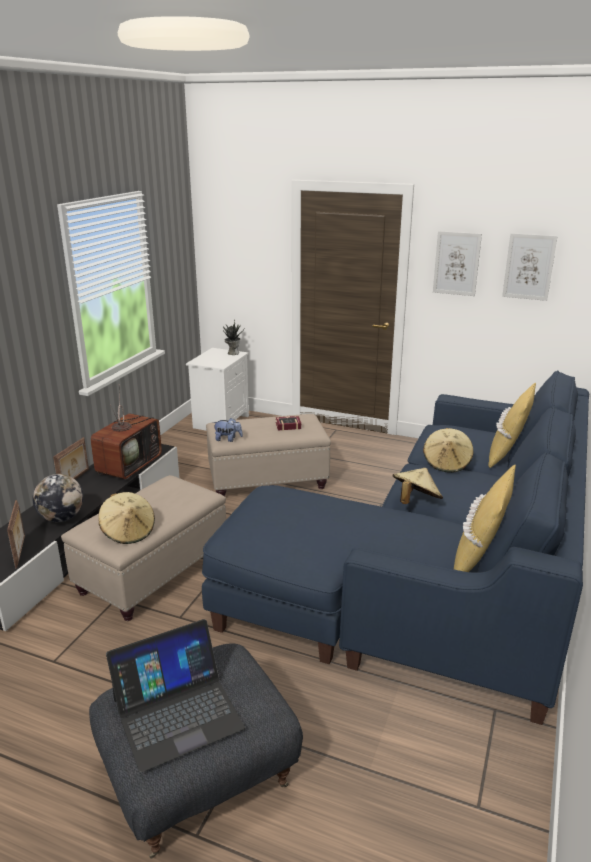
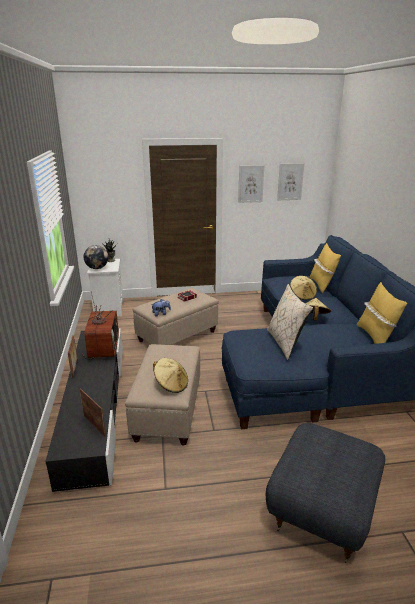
camera: 30 degrees left, 0 degrees up
globe [32,474,84,522] -> globe moved to [84,245,108,269]
laptop [106,619,245,773] -> none
none -> beige pillow [267,284,313,360]

